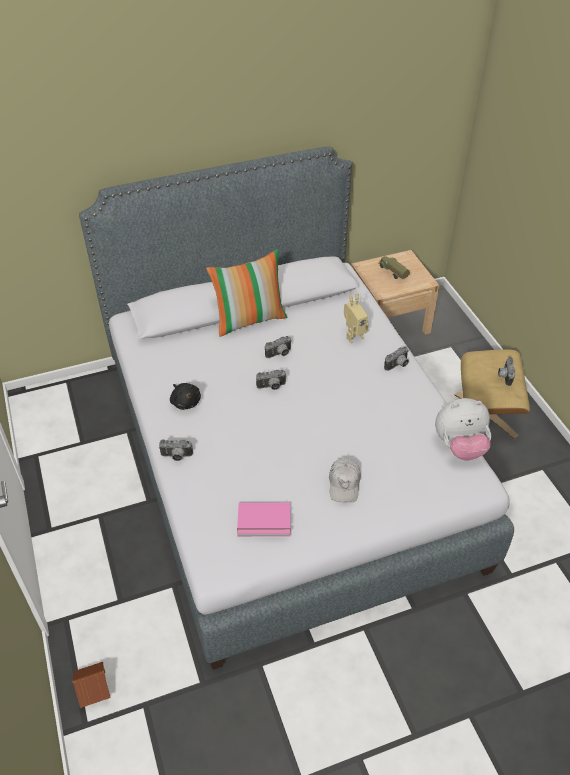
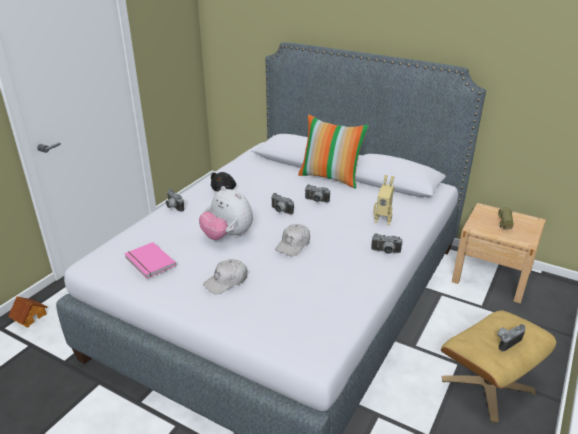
camera: 50 degrees right, 15 degrees down
plush toy [435,398,491,460] -> plush toy moved to [199,186,253,240]
none -> white cap [275,224,310,256]

